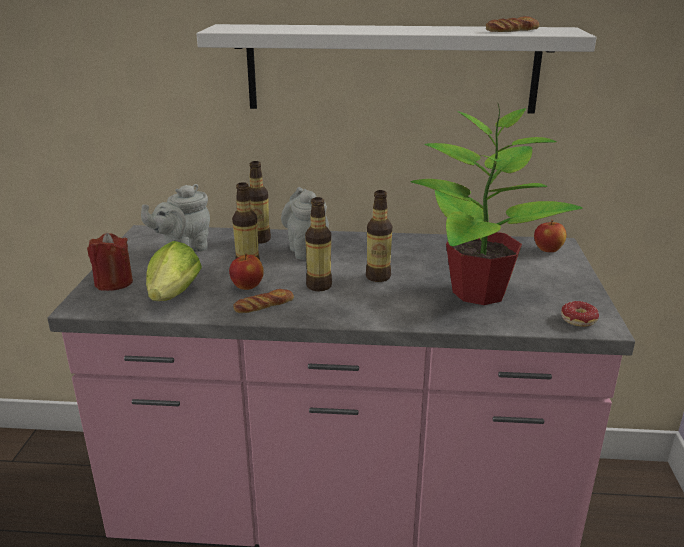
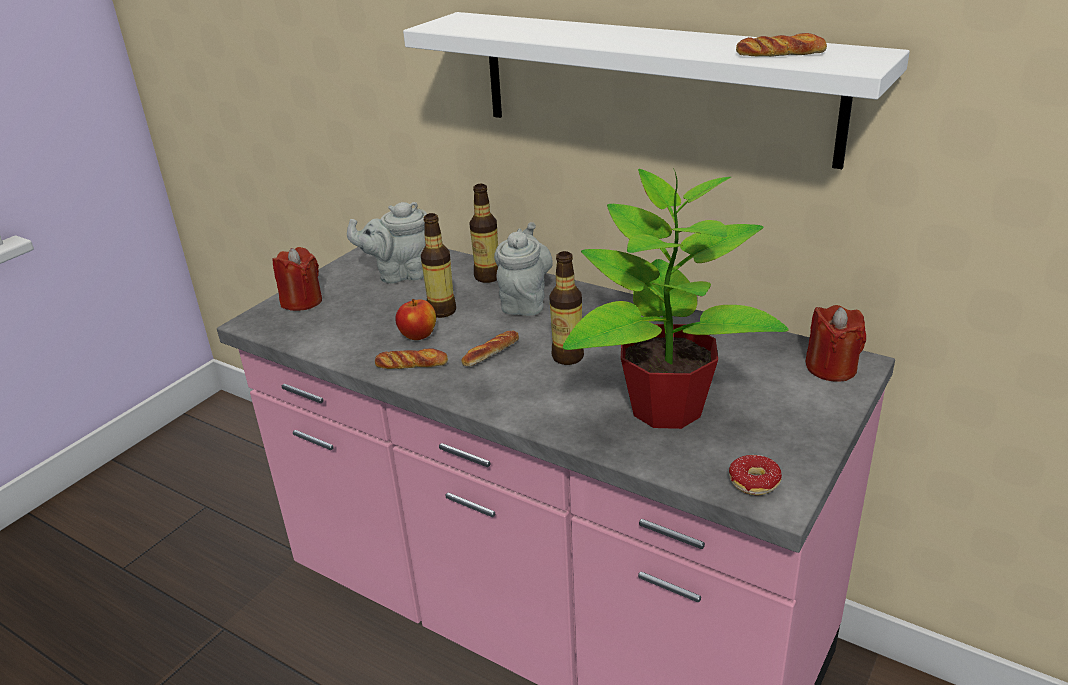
camera: 30 degrees right, 5 degrees up
lettuce [146,241,202,301] -> none
bottle [305,197,332,292] -> bread [461,331,519,366]
apple [534,220,566,252] -> red candle [805,305,866,382]

